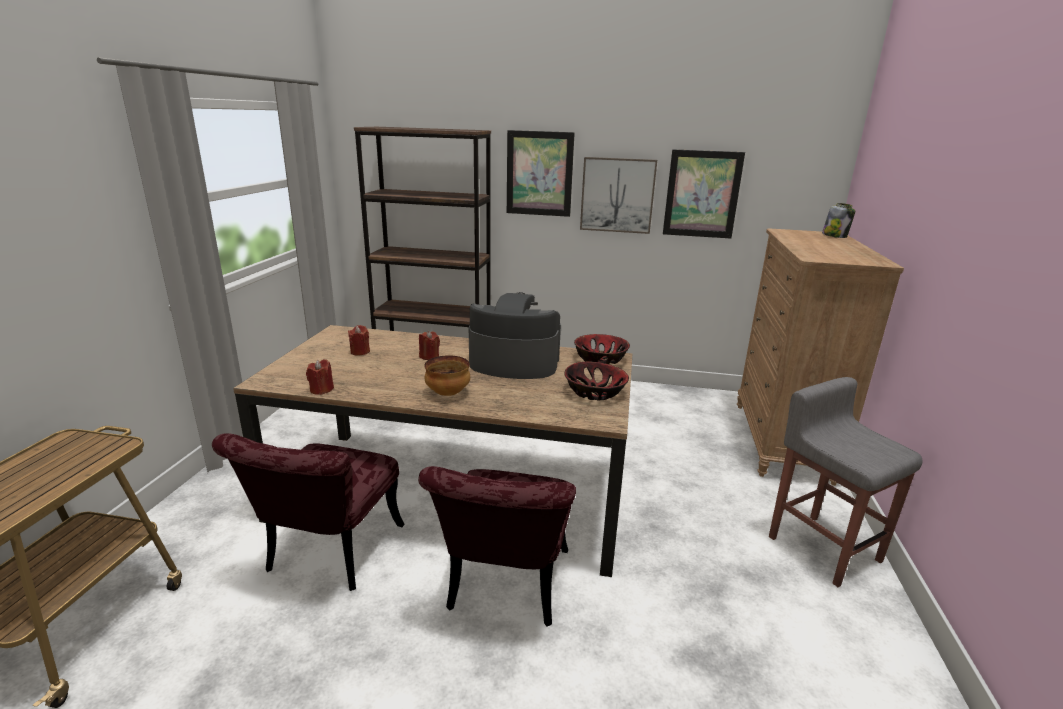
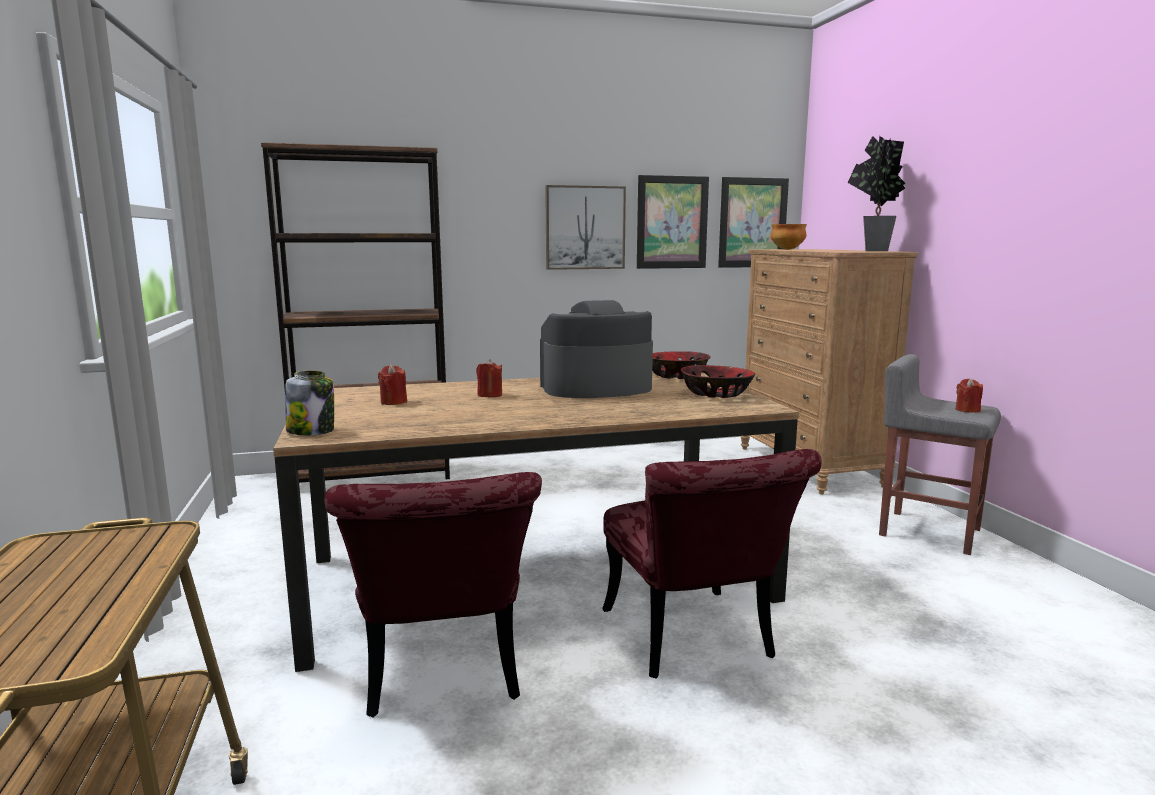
camera: 25 degrees left, 10 degrees down
red candle [306,359,334,395] -> red candle moved to [956,378,983,413]
bowl [424,355,470,396] -> bowl moved to [771,224,807,250]
picture [507,130,575,217] -> picture moved to [718,177,789,268]
jar [822,203,855,238] -> jar moved to [285,371,334,435]
none -> potted plant [848,136,905,251]

